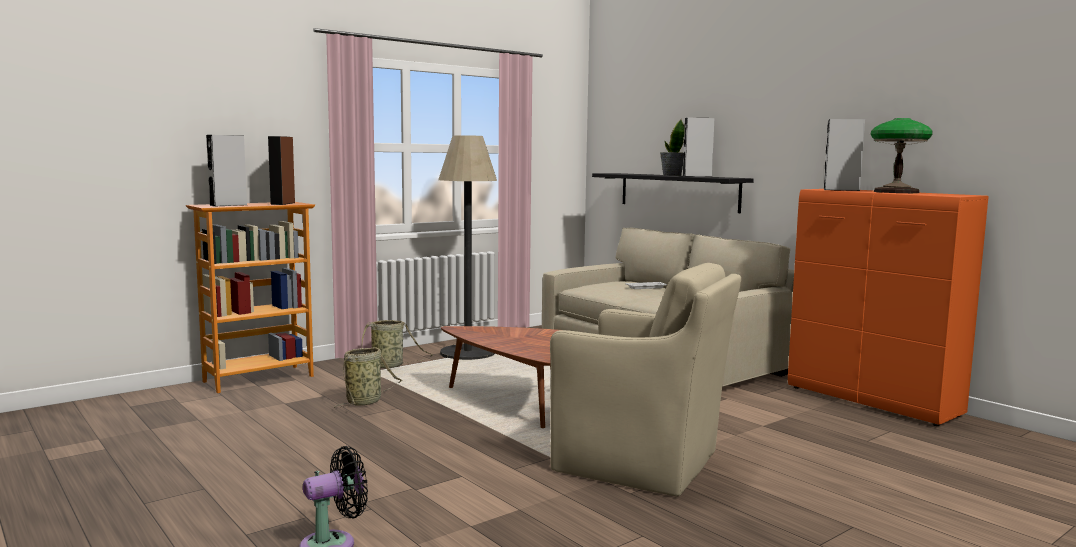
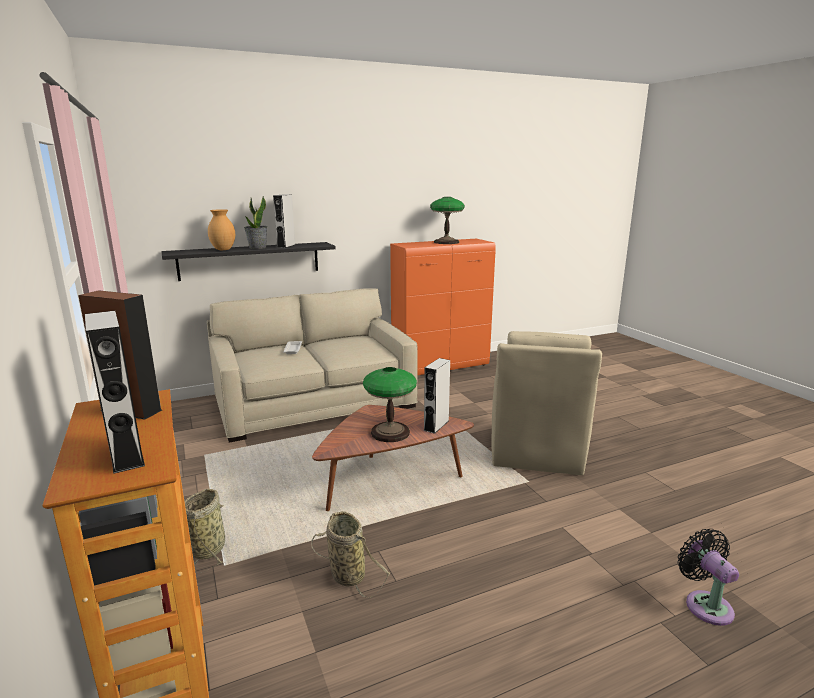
camera: 75 degrees left, 10 degrees up
floor lamp [438,135,497,360] -> none
beige armchair [550,263,741,496] -> beige armchair turned 150 degrees clockwise [492,331,602,475]
grey speaker [823,119,865,191] -> grey speaker moved to [423,358,450,434]
none -> brown vase [208,209,235,250]
none -> table lamp [363,367,417,442]

